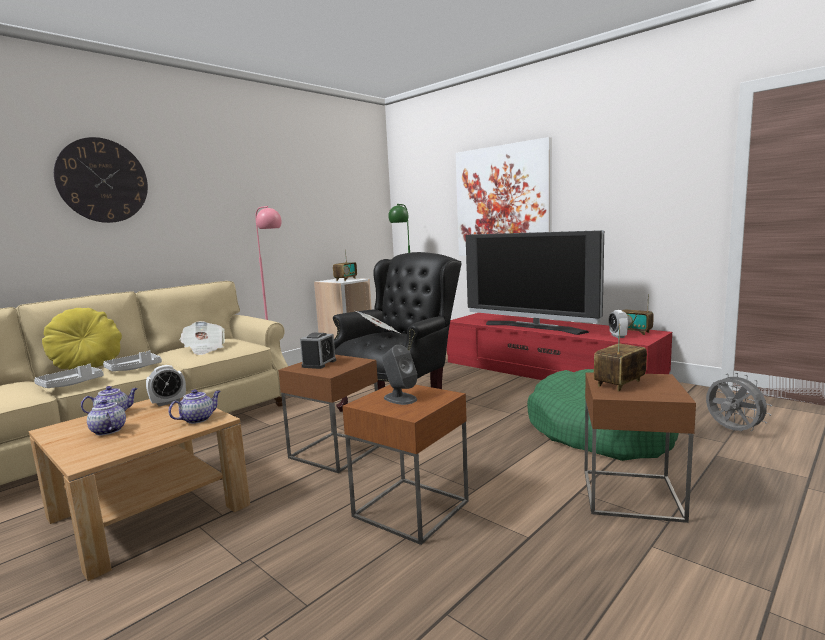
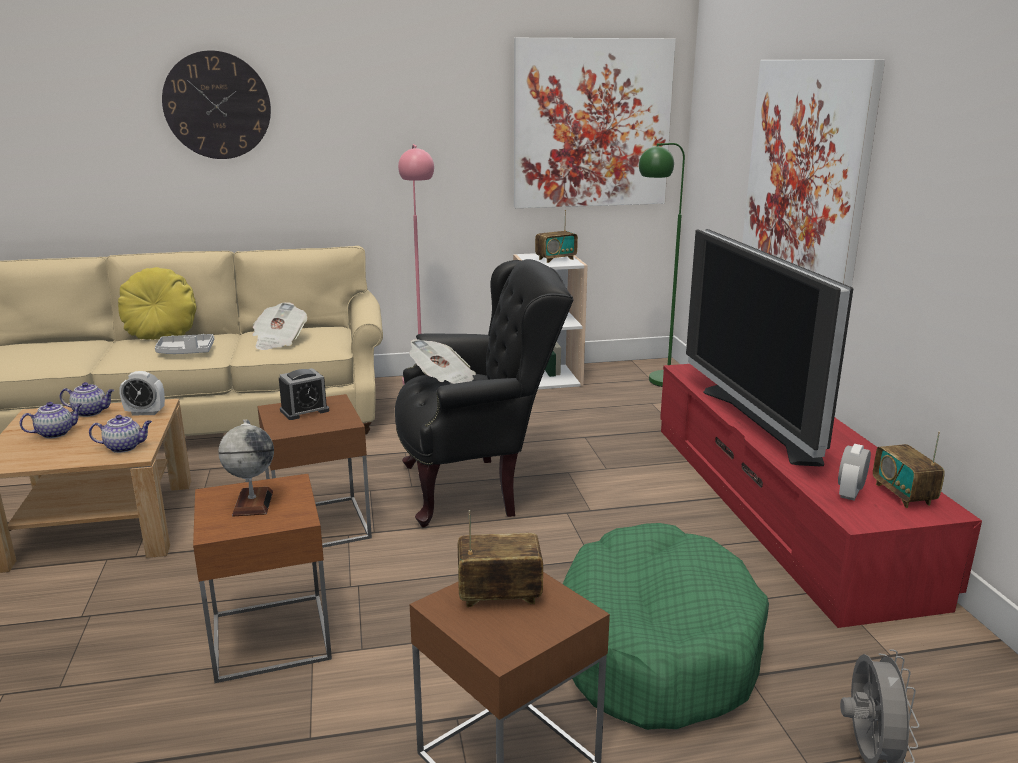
camera: 35 degrees right, 10 degrees up
grey tray [34,364,104,388] -> none
teapot [87,400,126,436] -> teapot turned 60 degrees clockwise [20,402,82,439]
grey speaker [382,345,417,405] -> globe [218,420,274,516]
none -> picture [514,38,676,208]

